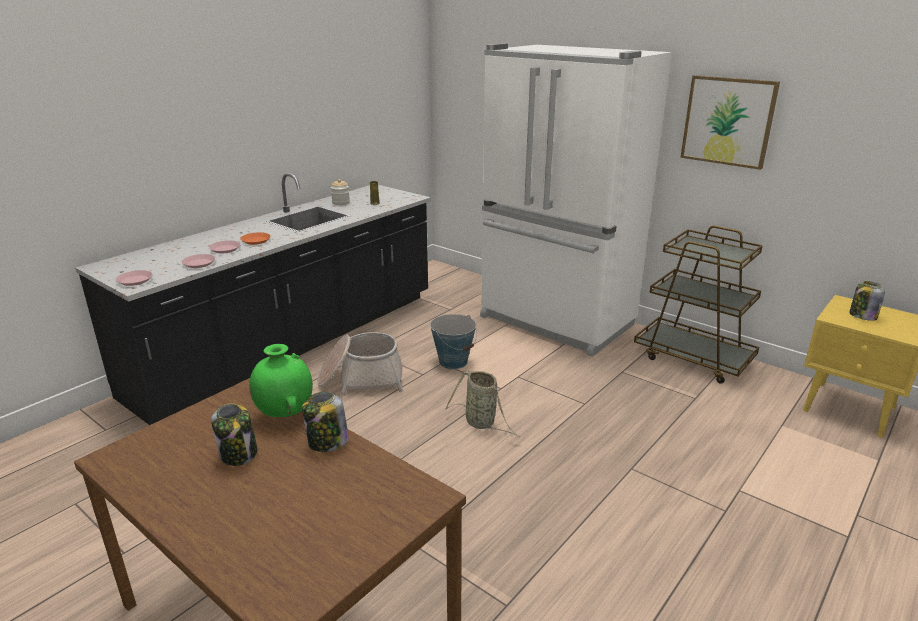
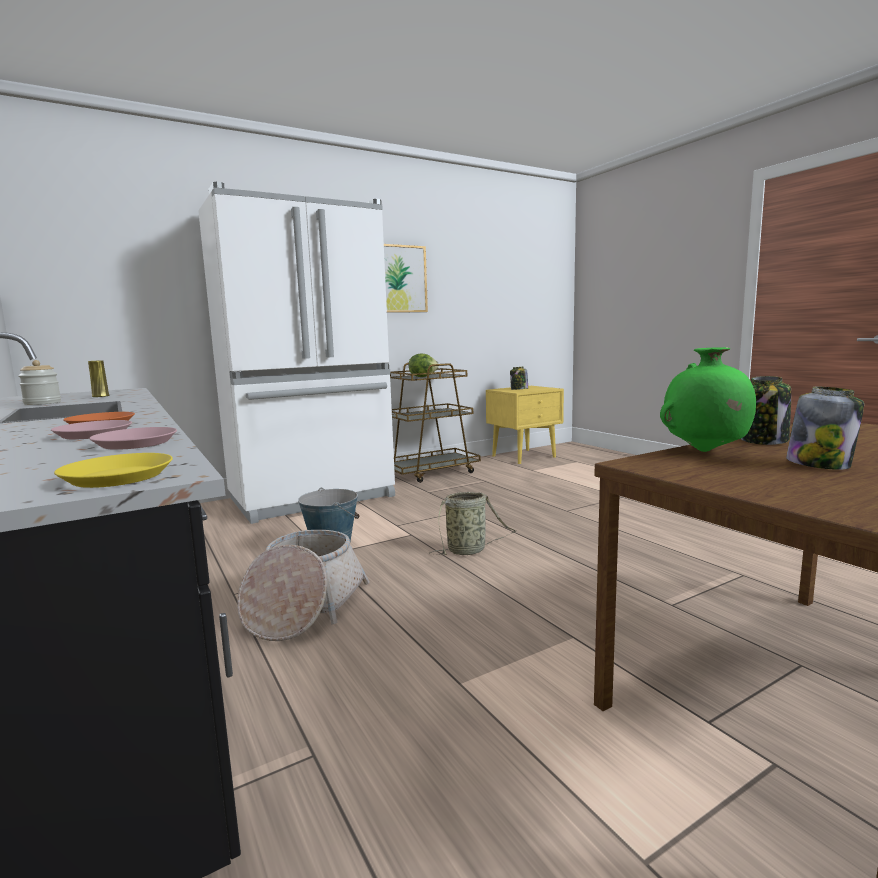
camera: 70 degrees left, 15 degrees down
pink plate [116,270,153,286] -> yellow plate [54,453,173,488]
none -> lettuce [409,354,439,377]

